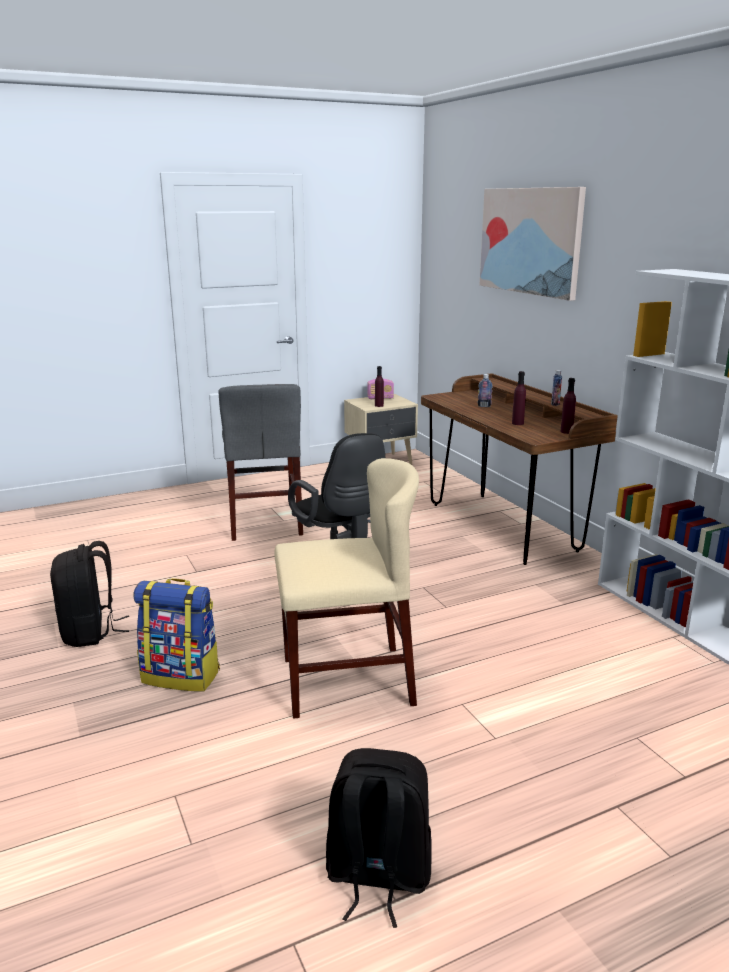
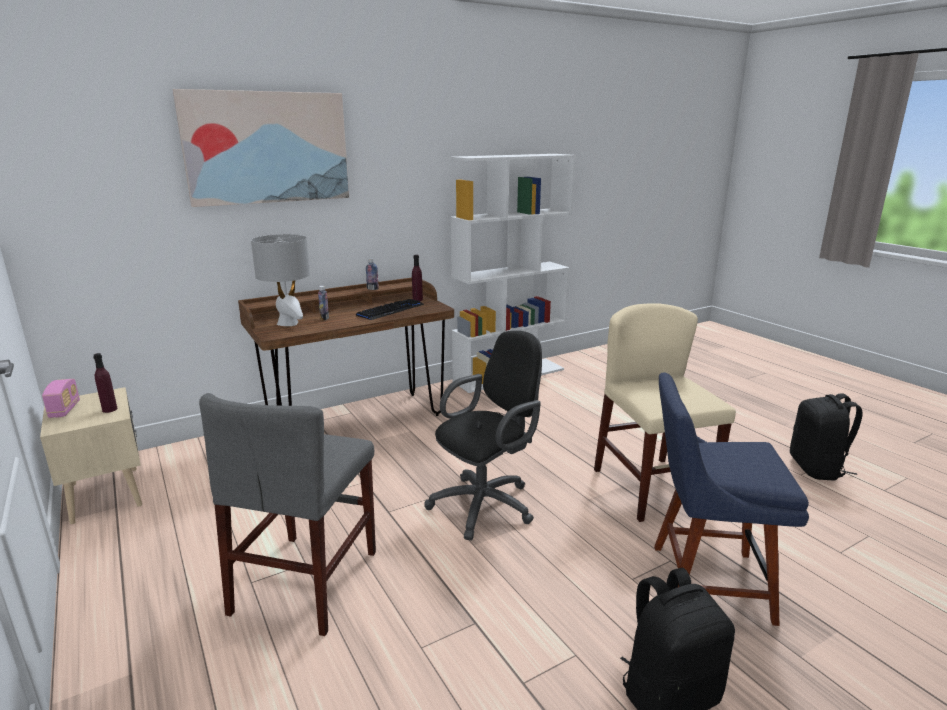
camera: 95 degrees left, 0 degrees up
backpack [134,578,220,691] -> blue chair [654,372,809,626]
grey chair [218,384,303,541] -> grey chair turned 120 degrees clockwise [199,393,376,636]
purple bottle [512,371,526,425] -> keyboard [356,299,424,320]
none -> grey table lamp [251,234,310,326]

